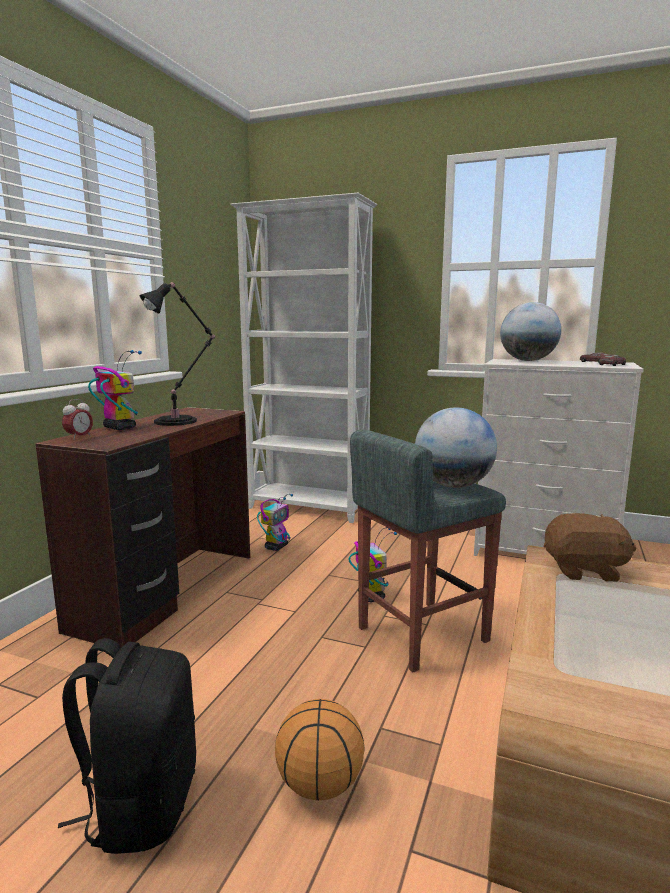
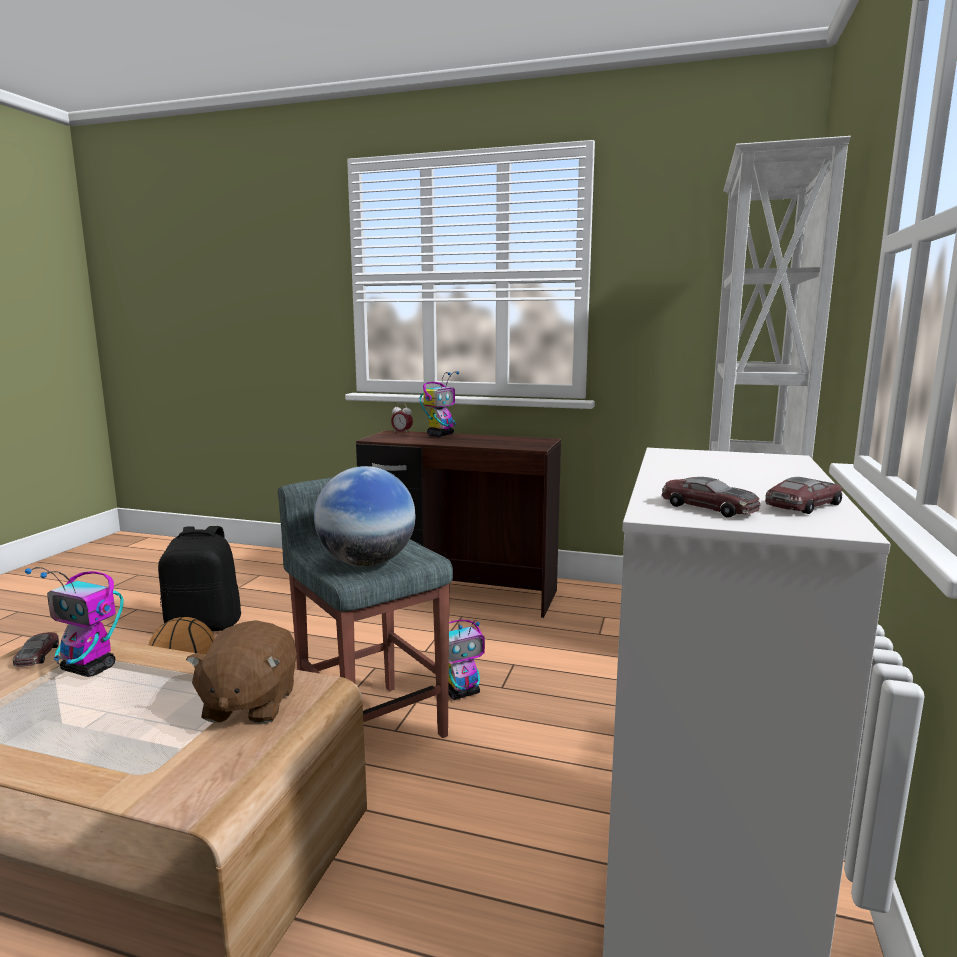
camera: 85 degrees right, 0 degrees up
black table lamp [140,282,215,426] -> none
toy robot [257,494,293,551] -> toy robot moved to [25,567,123,677]
globe [500,302,561,361] -> none
none -> toy car [13,632,59,667]

